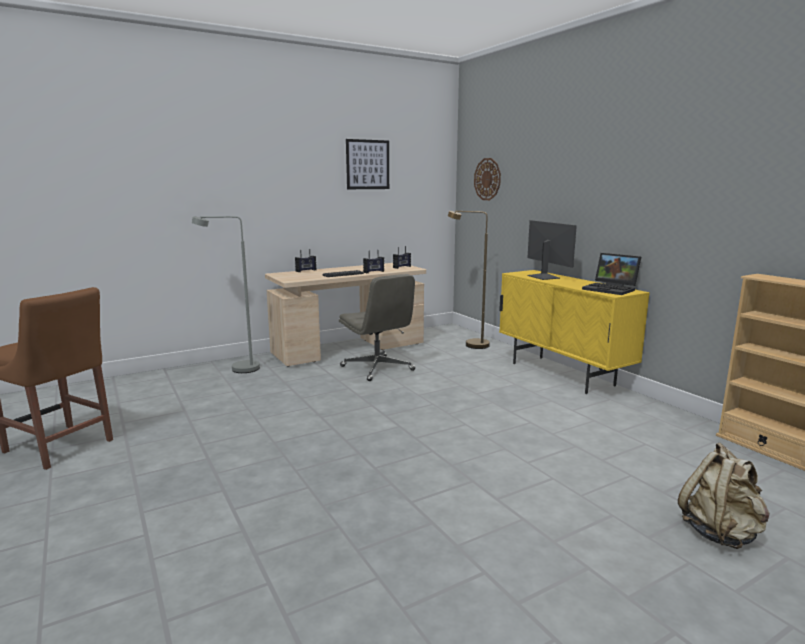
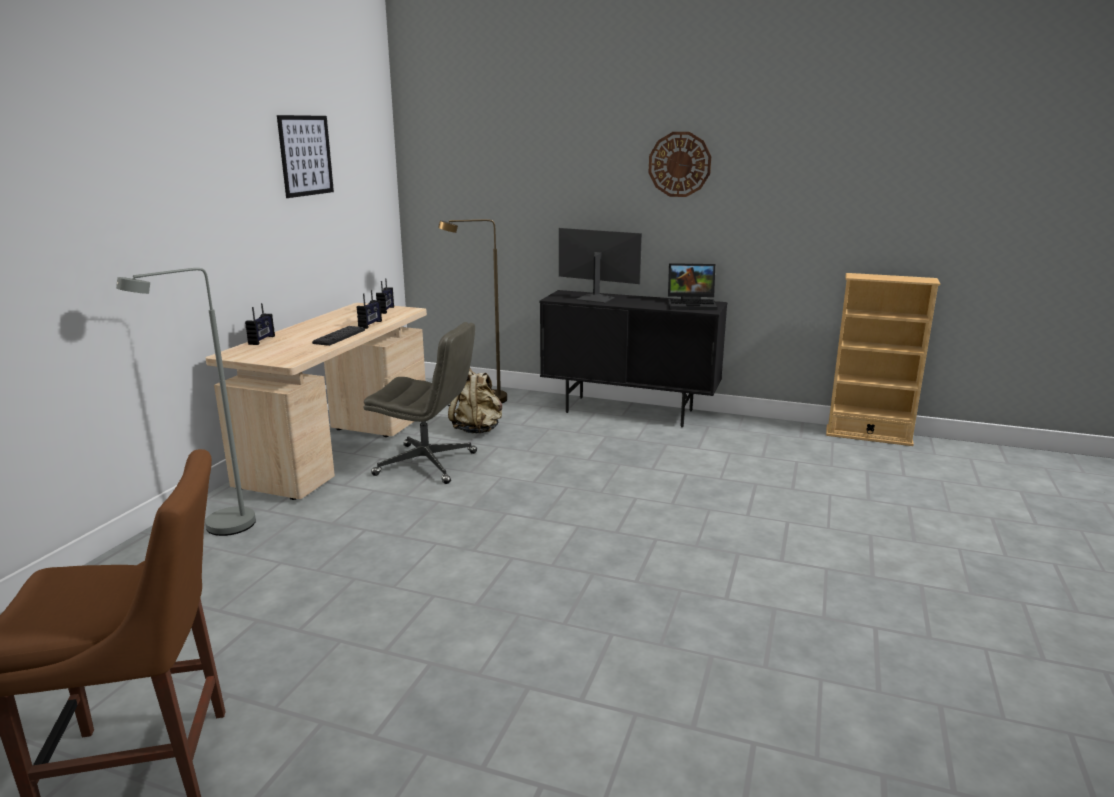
camera: 40 degrees left, 5 degrees up
wall clock [474,158,501,200] -> wall clock moved to [648,132,711,197]
yellow cabinet [499,270,650,394] -> black cabinet [540,290,727,427]
beige backpack [678,443,770,549] -> beige backpack moved to [448,368,503,434]

